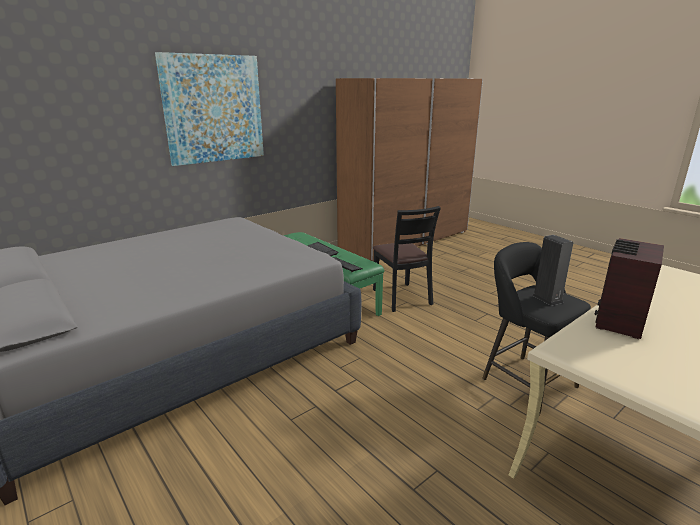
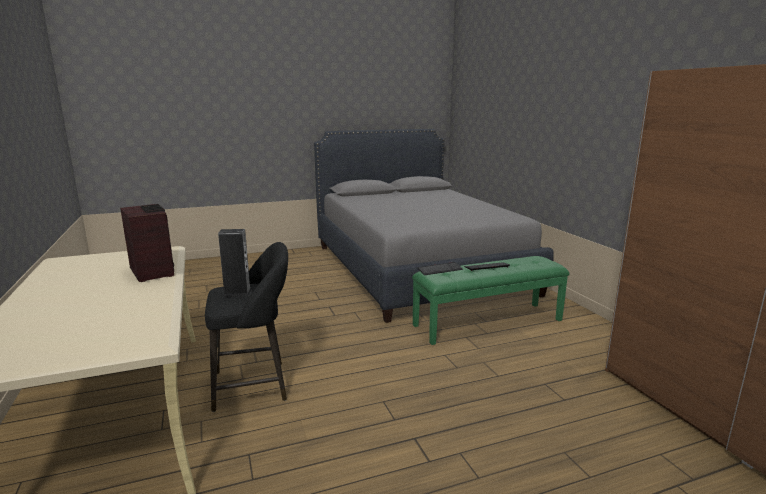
camera: 110 degrees right, 5 degrees down
picture [155,52,264,166] -> none
black chair [373,206,441,312] -> none

